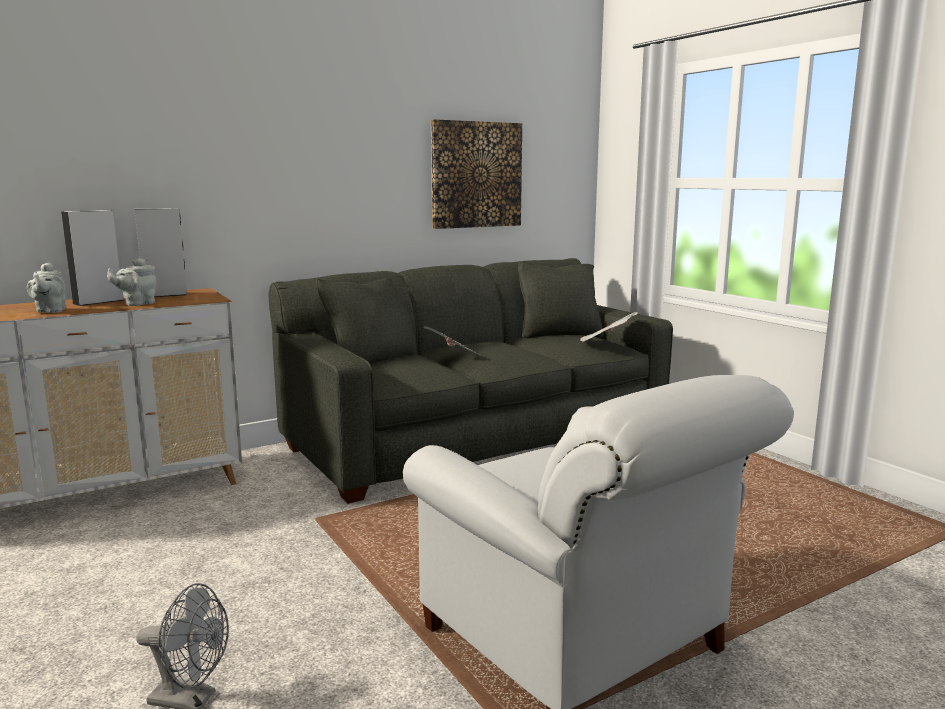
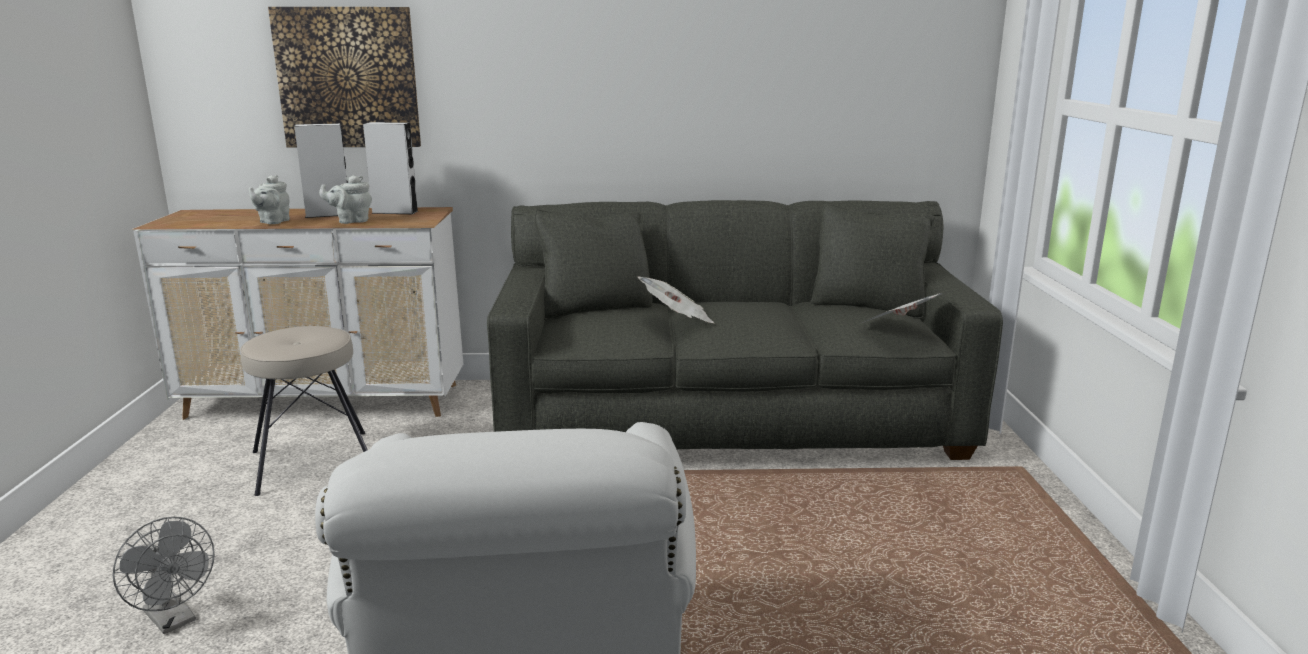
camera: 30 degrees right, 5 degrees up
picture [431,119,522,229] -> picture moved to [268,7,421,147]
none -> beige stool [240,326,368,496]

